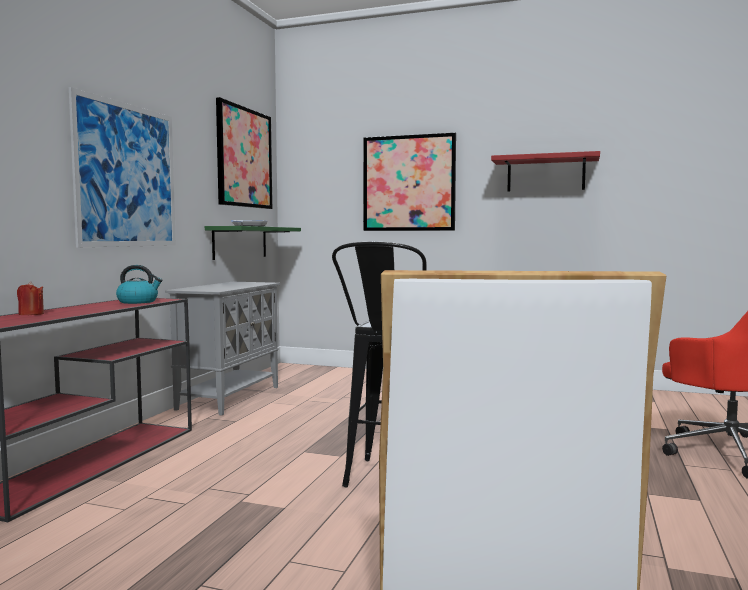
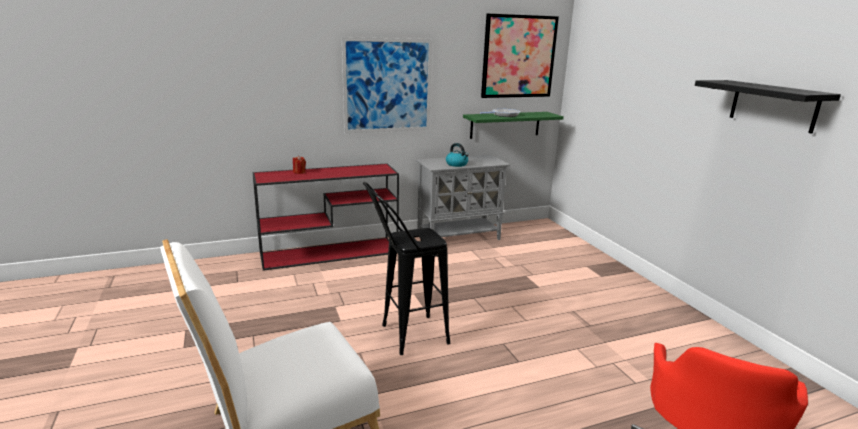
camera: 50 degrees right, 15 degrees up
kettle [116,265,163,304] -> kettle moved to [446,143,469,167]
picture [363,133,456,231] -> none
red shelf [491,151,600,192] -> black shelf [695,80,841,134]

